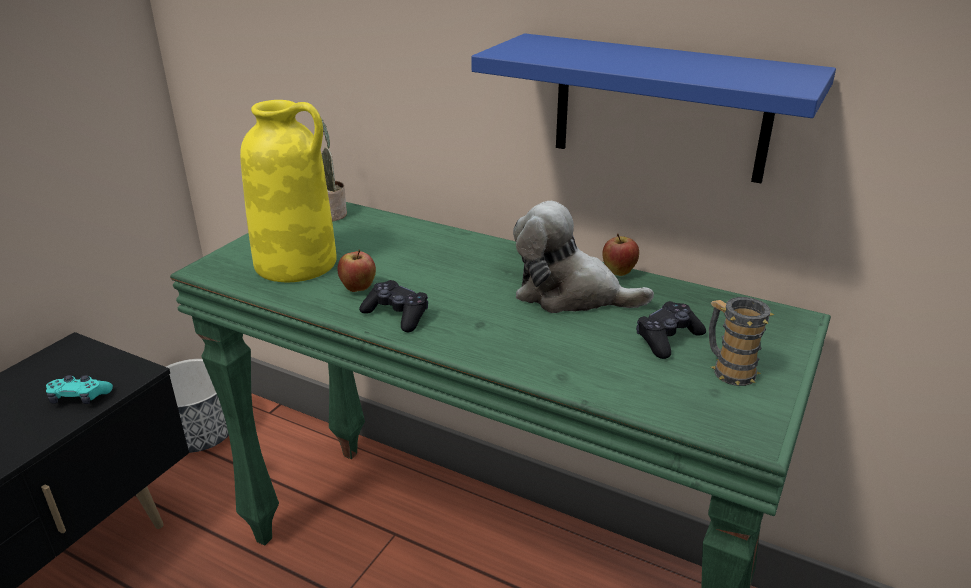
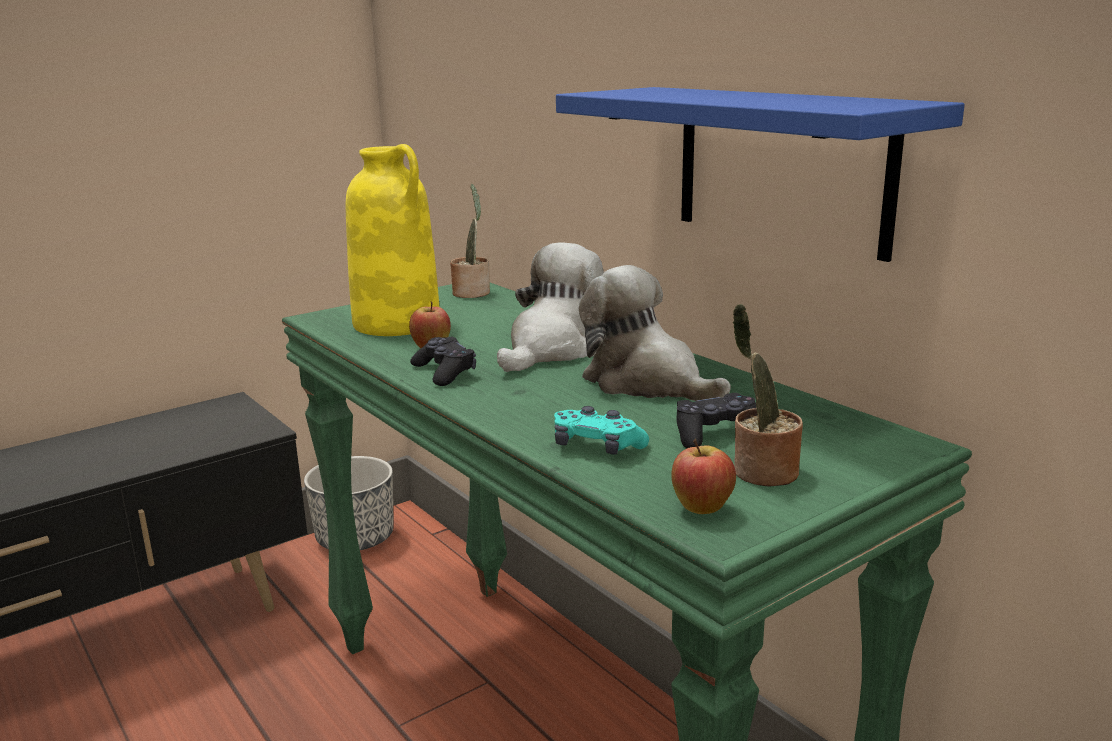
camera: 25 degrees right, 10 degrees down
turquoise game controller [46,375,113,404] -> turquoise game controller moved to [554,406,649,455]
apple [602,234,639,276] -> apple moved to [671,439,736,514]
mug [709,297,774,386] -> potted plant [733,304,803,487]
none -> plush toy [497,242,604,372]

